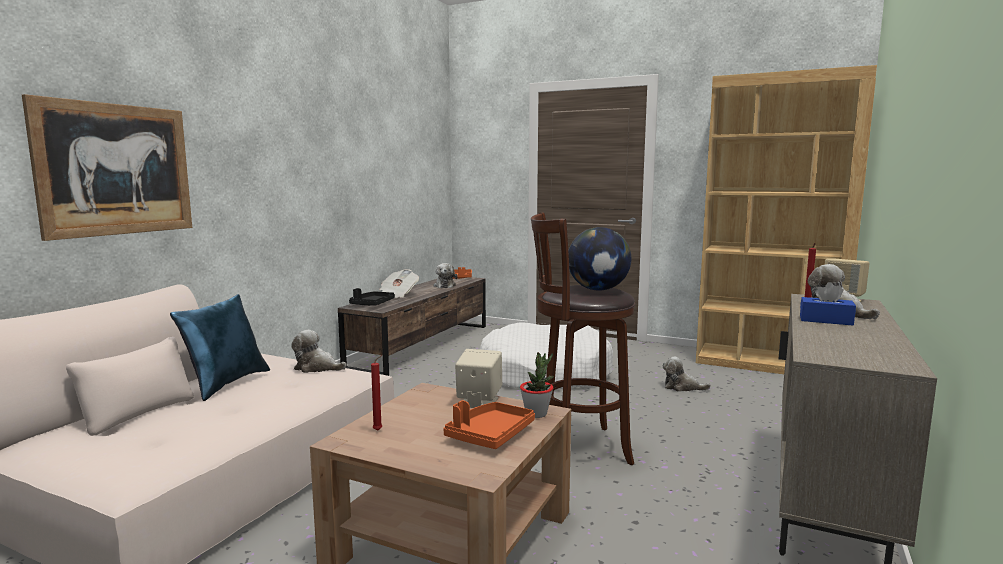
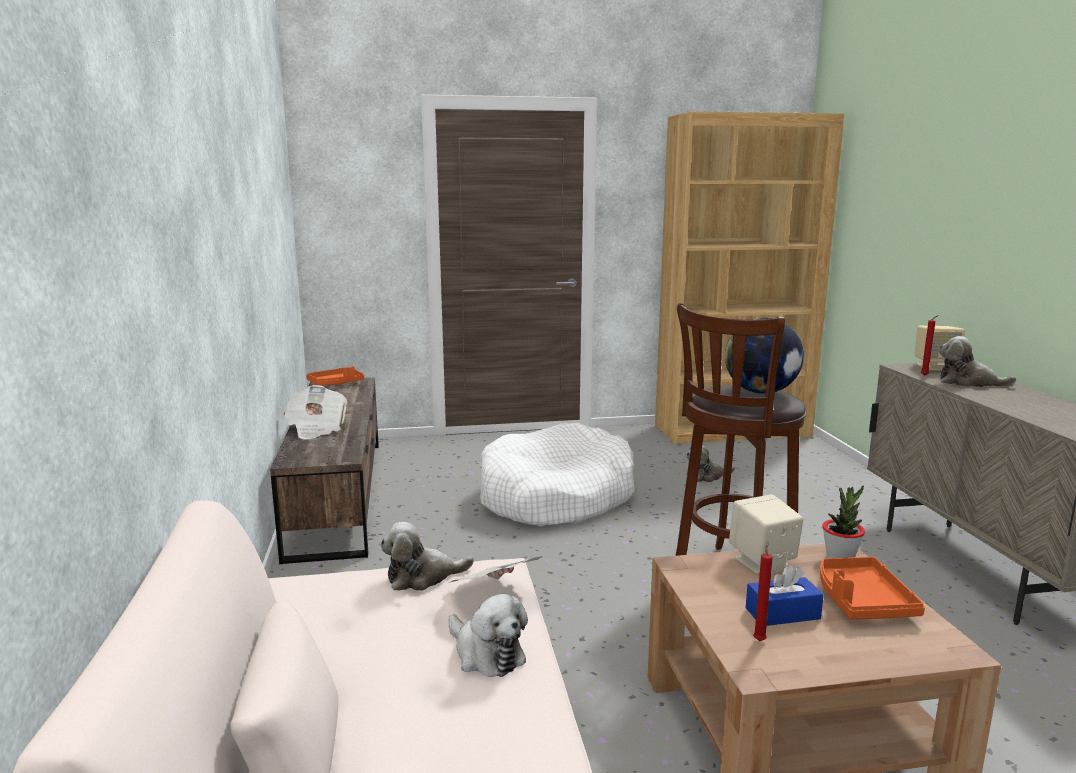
camera: 35 degrees left, 5 degrees up
picture [22,94,192,241] -> none
blue pillow [170,294,270,401] -> none
black tray [349,288,395,306] -> none
plush toy [434,263,458,288] -> plush toy moved to [448,594,528,677]
blue tissue box [800,282,856,325] -> blue tissue box moved to [746,565,824,626]
none -> newspaper [448,556,543,583]

